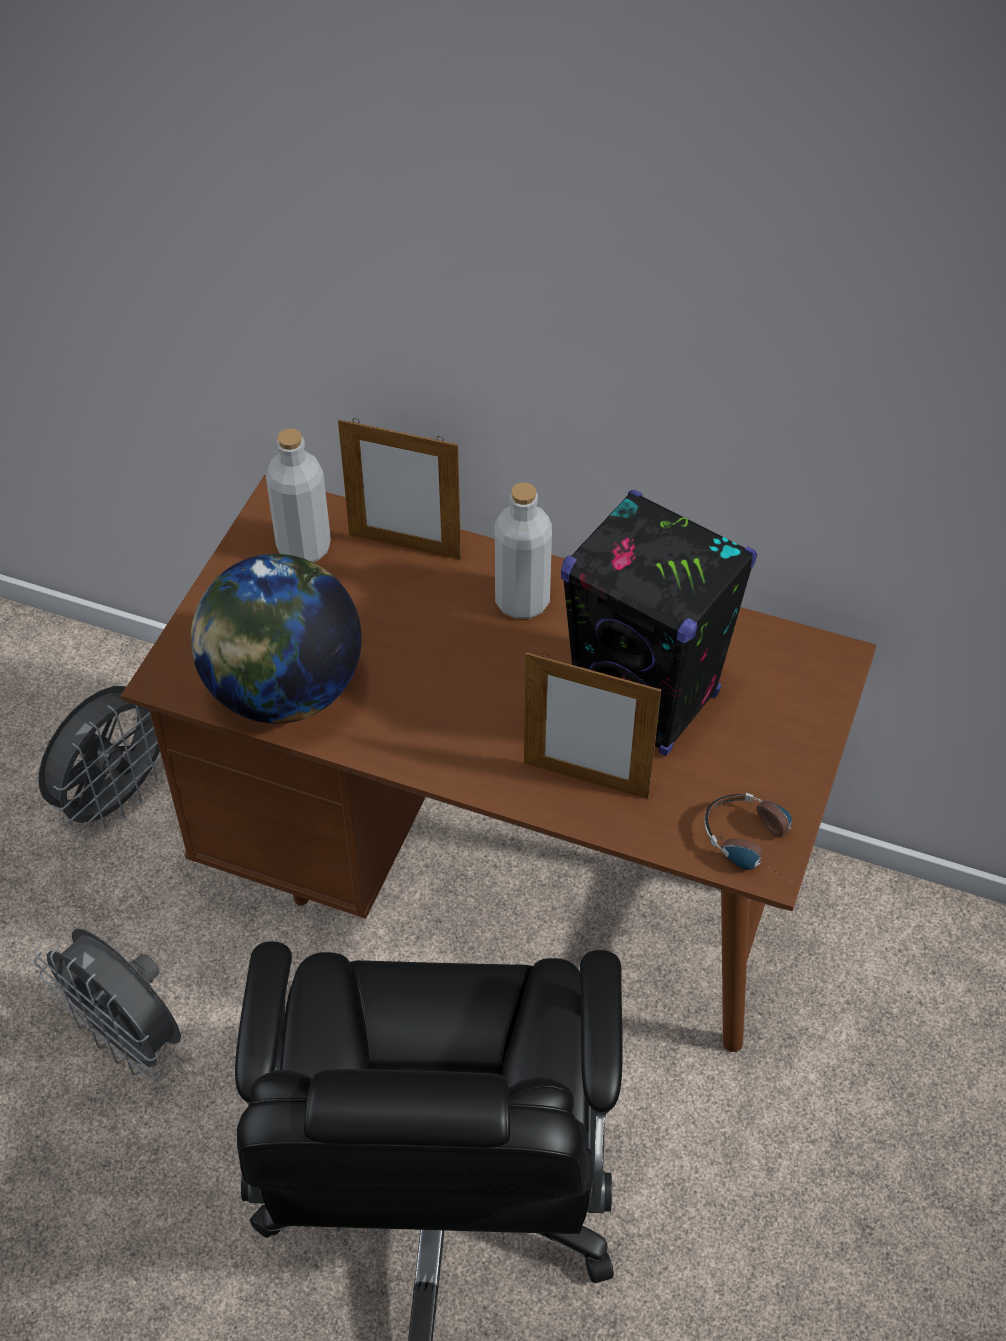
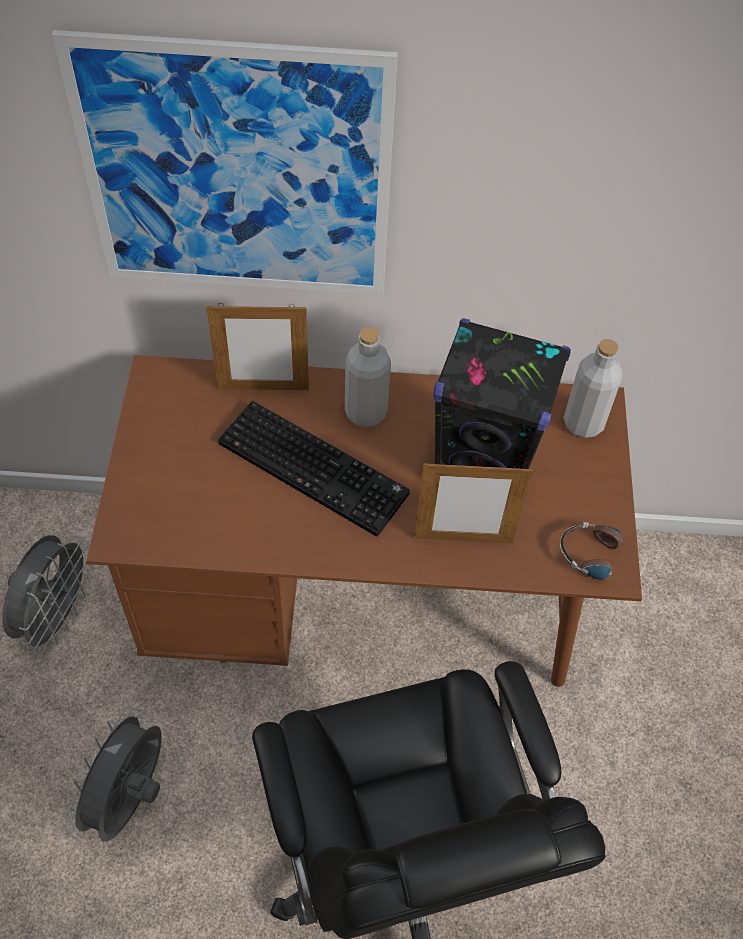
camera: 20 degrees left, 5 degrees up
grey fan [33,928,181,1080] -> grey fan turned 90 degrees clockwise [65,707,162,842]
globe [191,554,362,723] -> none
grey bottle [266,428,331,562] -> grey bottle moved to [563,339,623,438]
none -> picture [52,30,398,295]
none -> keyboard [218,401,410,537]

